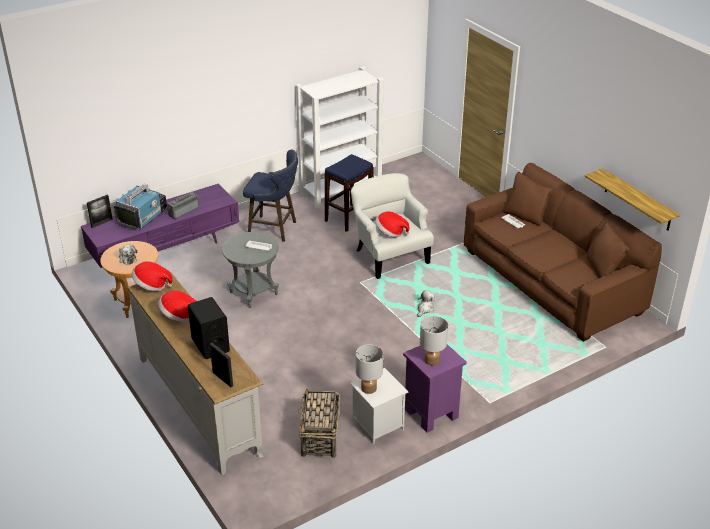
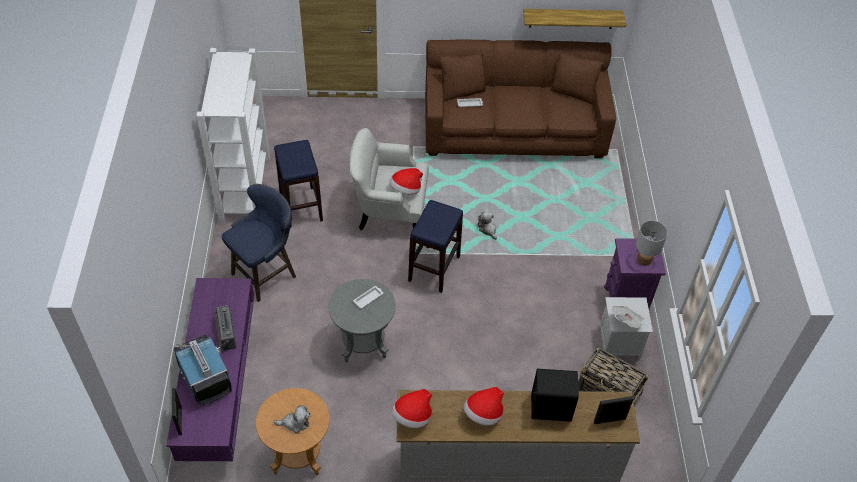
camera: 60 degrees left, 15 degrees up
grey table lamp [356,344,383,394] -> newspaper [612,306,644,328]
none -> stool [408,200,463,293]

